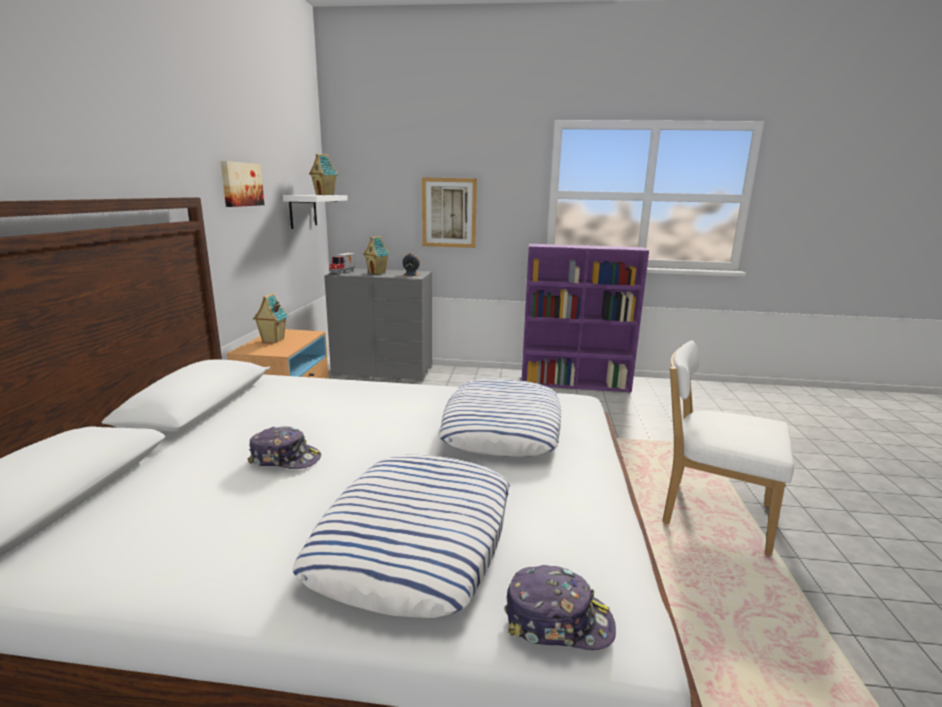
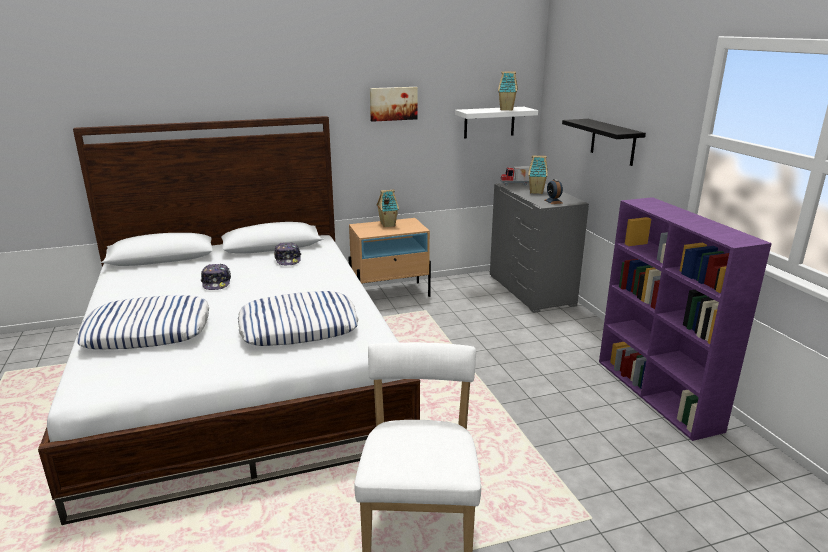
camera: 65 degrees right, 5 degrees up
picture [422,177,477,248] -> black shelf [562,119,646,166]
cap [504,565,616,650] -> cap moved to [274,242,301,265]

